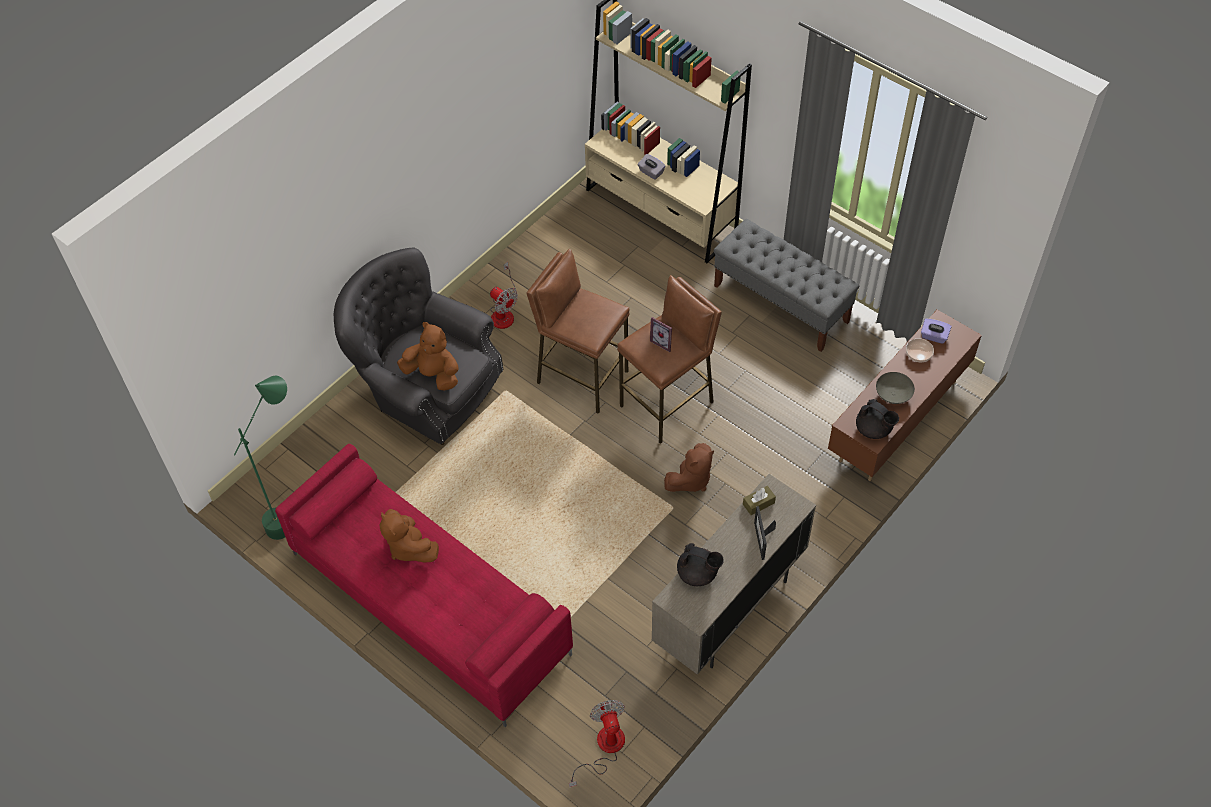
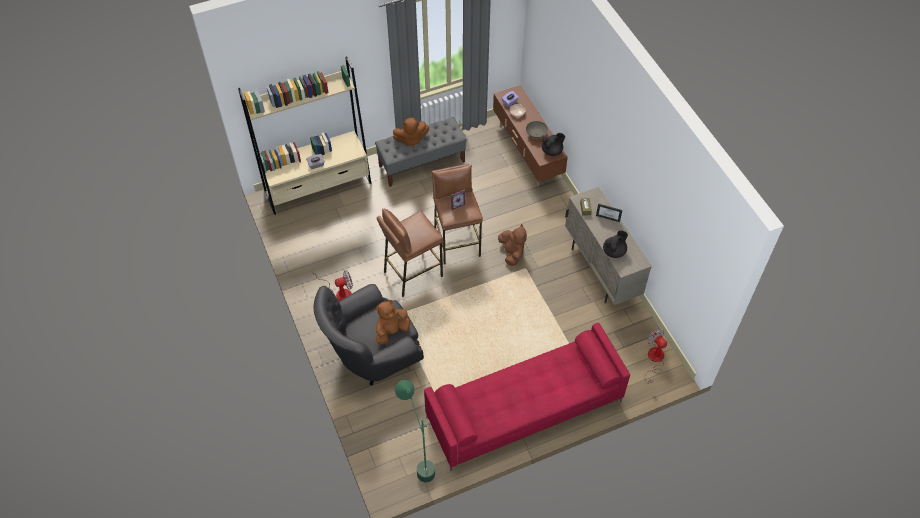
camera: 65 degrees left, 0 degrees up
brown plush toy [380,509,439,563] -> brown plush toy moved to [393,118,429,148]
fan [569,700,625,787] -> fan turned 45 degrees clockwise [645,329,667,384]

